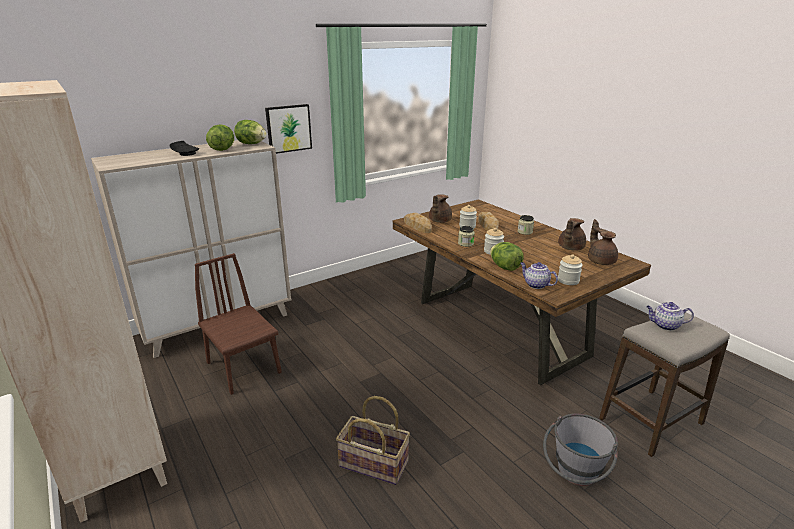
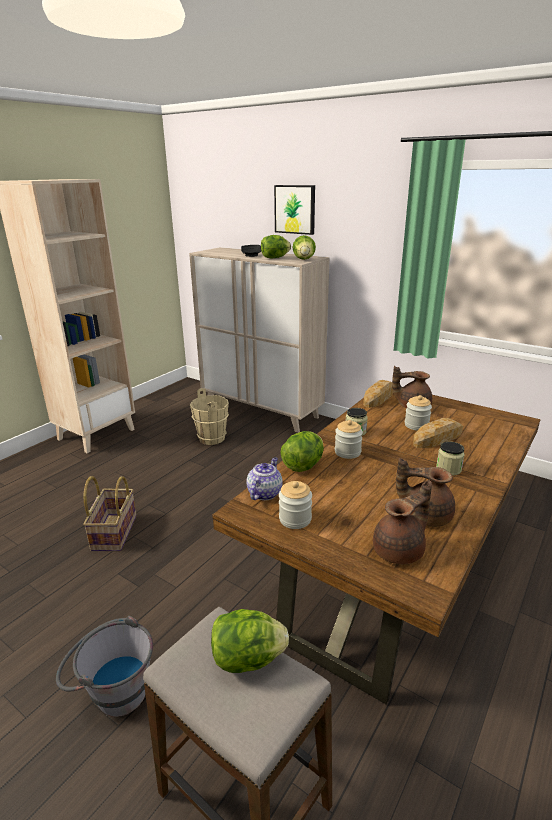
camera: 70 degrees right, 0 degrees up
brown chair [195,253,282,395] -> beige bucket [190,388,229,445]
picture [265,104,312,154] -> picture moved to [274,185,315,235]
teapot [646,302,694,331] -> lettuce [211,609,289,673]

